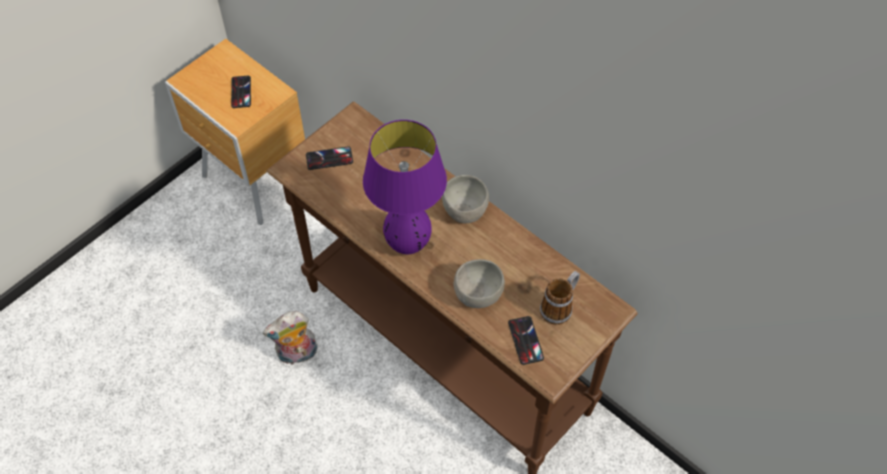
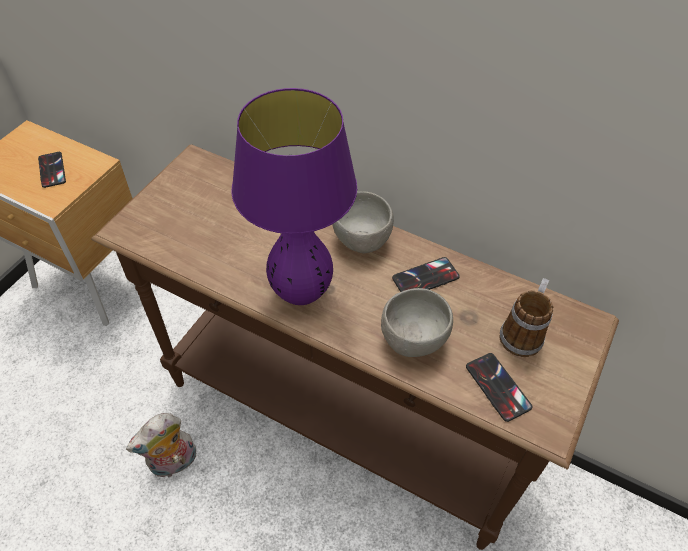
camera: 15 degrees left, 5 degrees down
phone [306,147,353,170] -> phone moved to [392,257,460,292]

